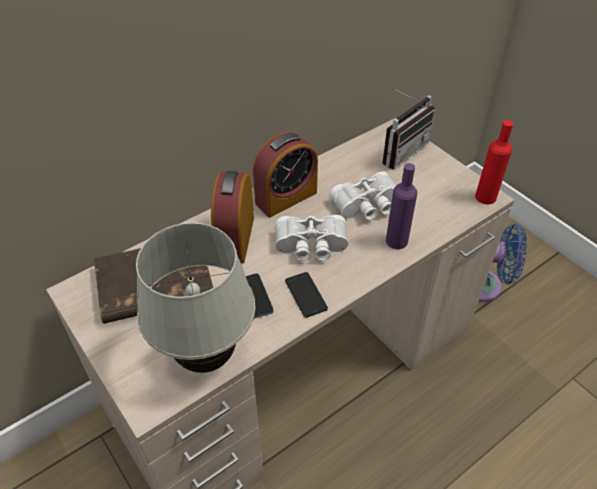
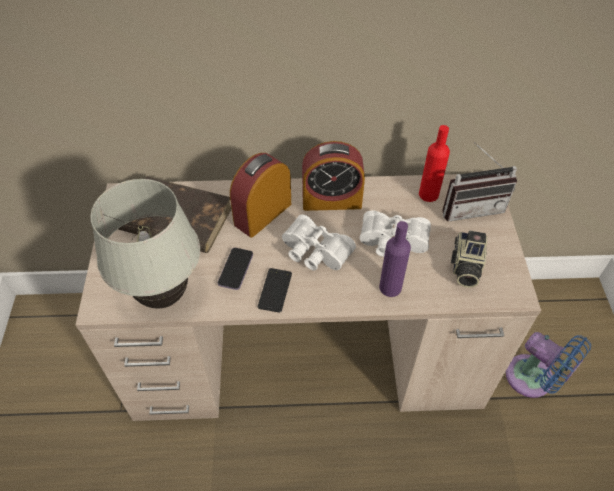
camera: 35 degrees right, 5 degrees up
red bottle [475,120,513,204] -> red bottle moved to [419,125,450,202]
none -> camera [451,231,487,288]

